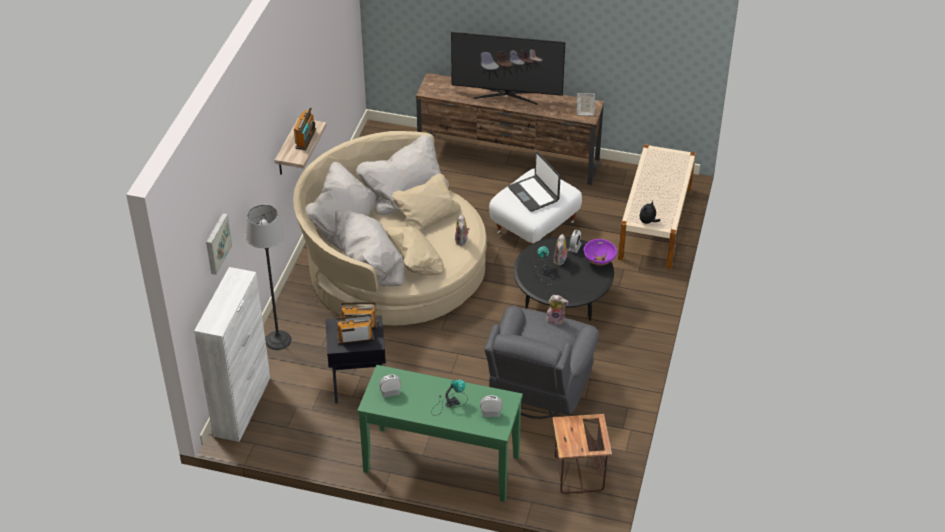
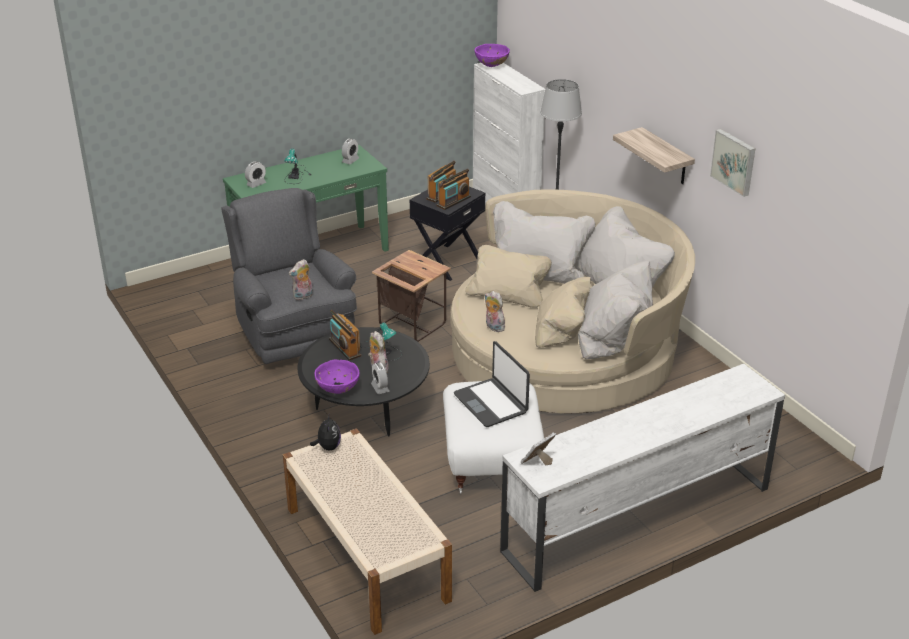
camera: 135 degrees right, 10 degrees down
picture [206,213,232,275] -> picture moved to [710,129,756,197]
radio [294,107,316,150] -> radio moved to [329,310,361,361]
brown tv stand [416,73,604,185] -> white tv stand [500,364,785,592]
television [451,32,565,105] -> none
laptop [508,151,560,212] -> laptop turned 135 degrees counterclockwise [454,341,530,427]
side table [553,414,612,494] -> side table moved to [372,250,451,342]
none -> purple bowl [474,44,510,67]

